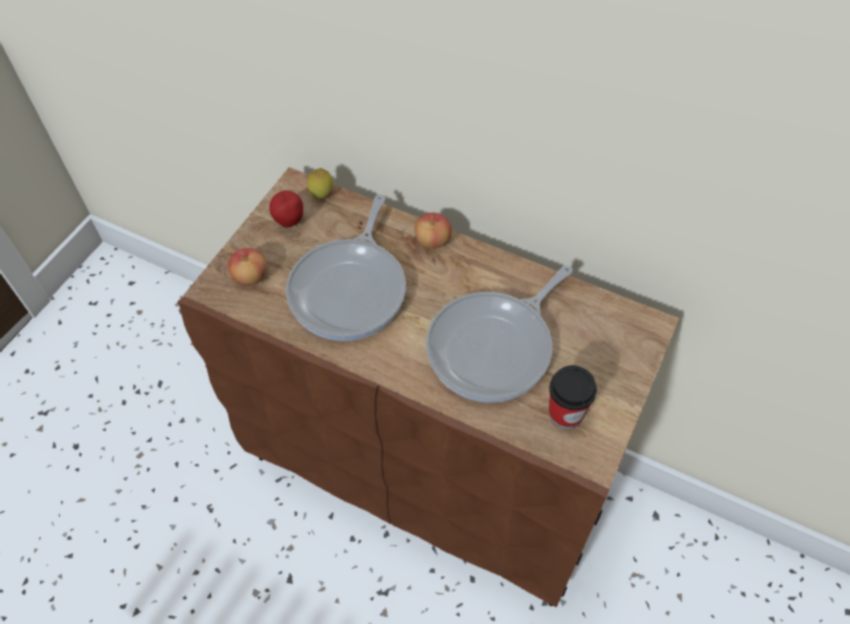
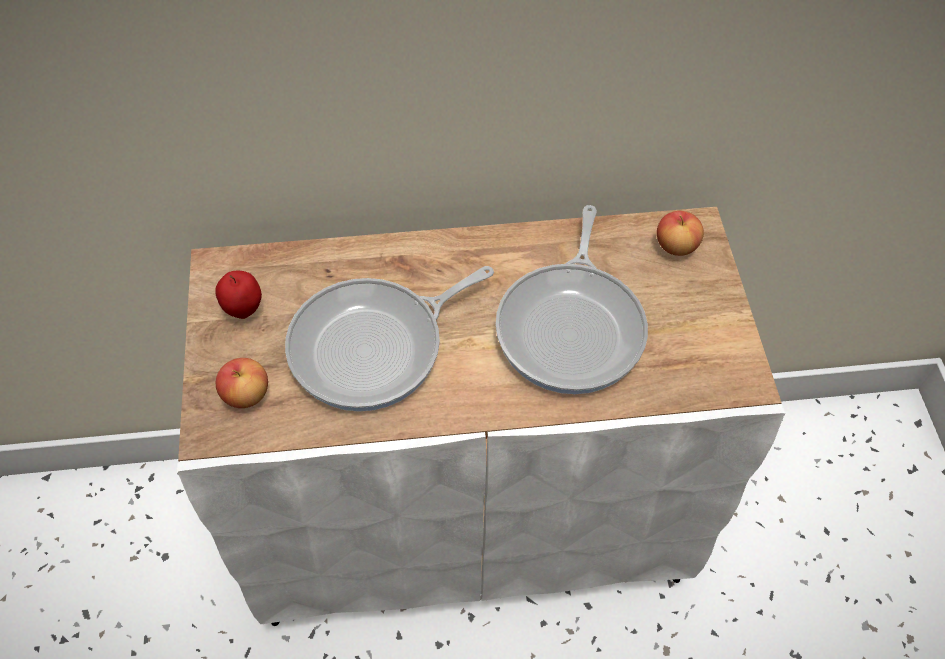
camera: 35 degrees left, 0 degrees up
brown cabinet [177,167,679,607] -> white cabinet [177,207,785,626]
frying pan [286,194,406,341] -> frying pan turned 75 degrees clockwise [285,266,494,412]
lemon [308,168,333,199] -> none
apple [415,212,452,249] -> apple moved to [657,211,704,256]
cup [549,365,597,429] -> none

